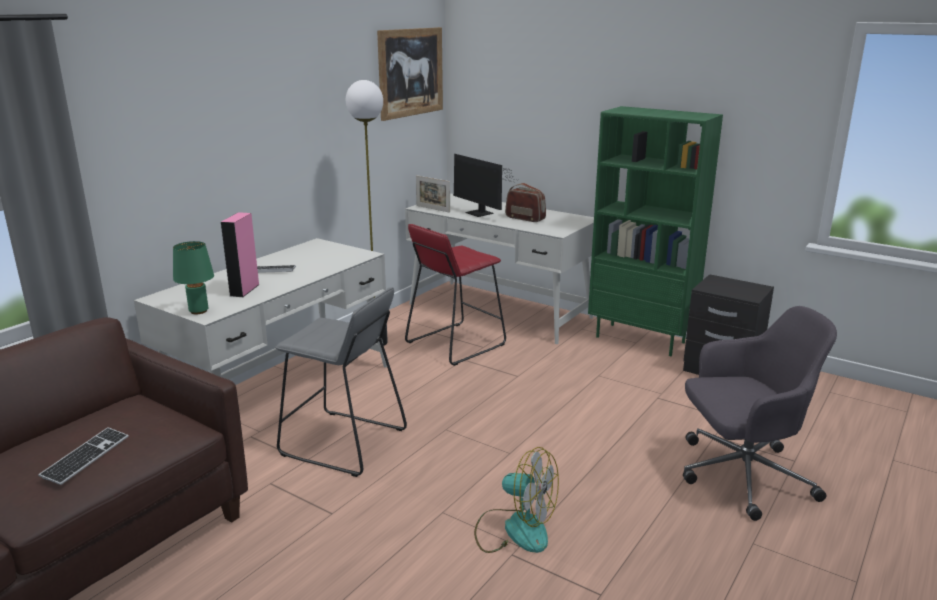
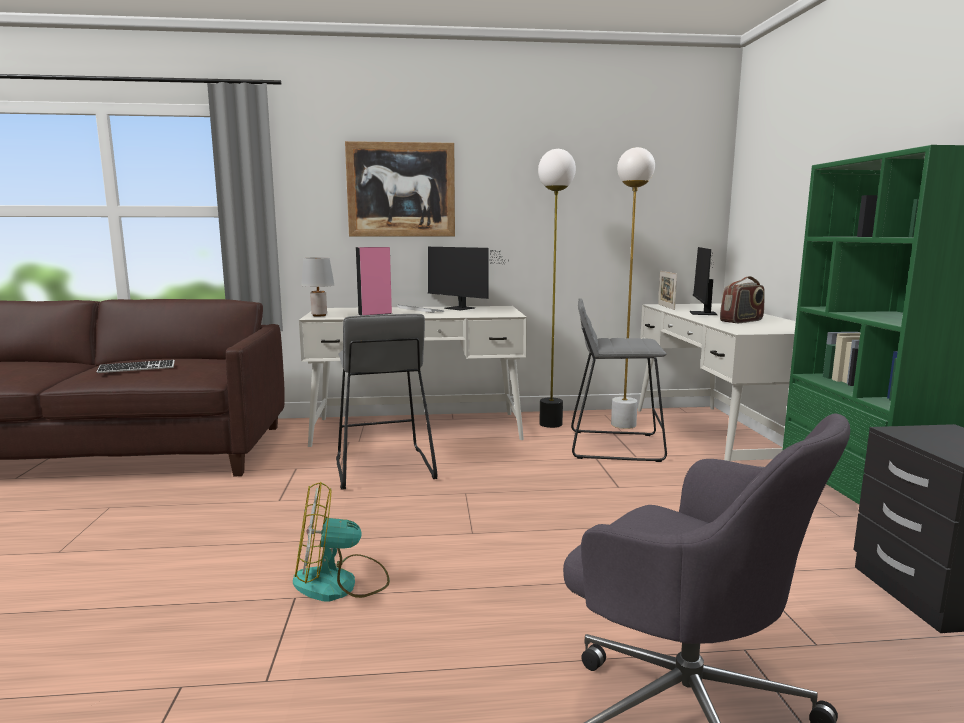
camera: 50 degrees right, 10 degrees down
green table lamp [173,241,214,314] -> grey table lamp [301,257,334,317]
picture [377,27,443,121] -> picture moved to [345,141,455,236]
red stool [405,224,506,366] -> grey stool [571,298,667,462]
fan [474,447,559,553] -> fan turned 90 degrees clockwise [293,482,390,602]
radio [505,183,546,222] -> radio turned 60 degrees clockwise [720,276,765,323]
none -> monitor [428,247,510,310]
none -> white floor lamp [611,147,655,429]

